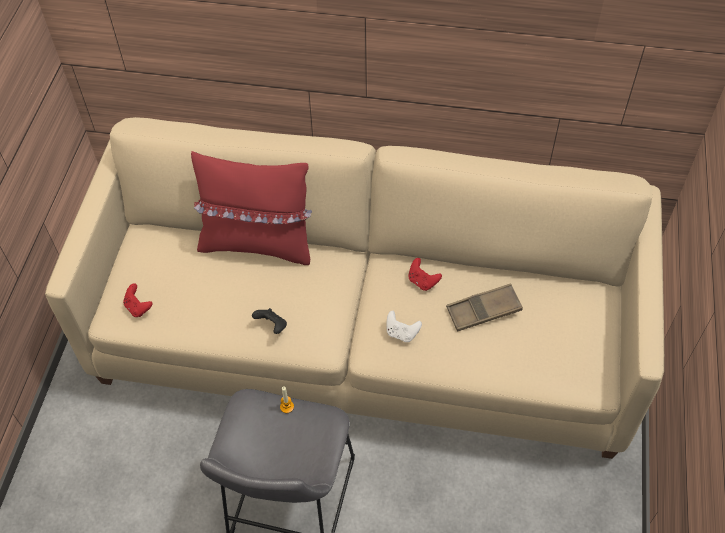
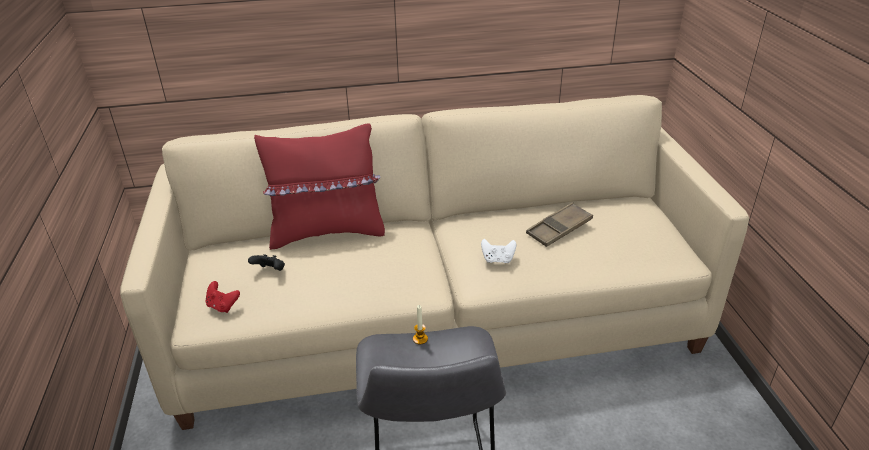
camera: 20 degrees left, 20 degrees down
black game controller [252,308,287,334] -> black game controller moved to [248,254,285,271]
red game controller [408,258,442,291] -> none

